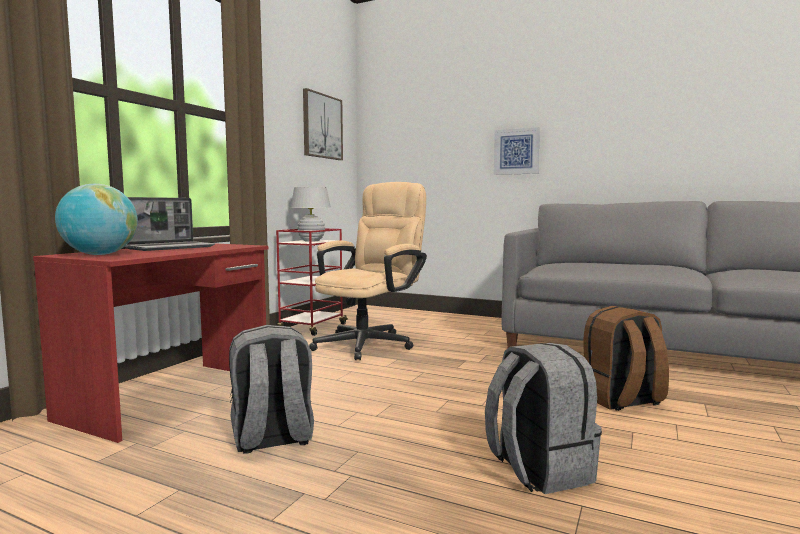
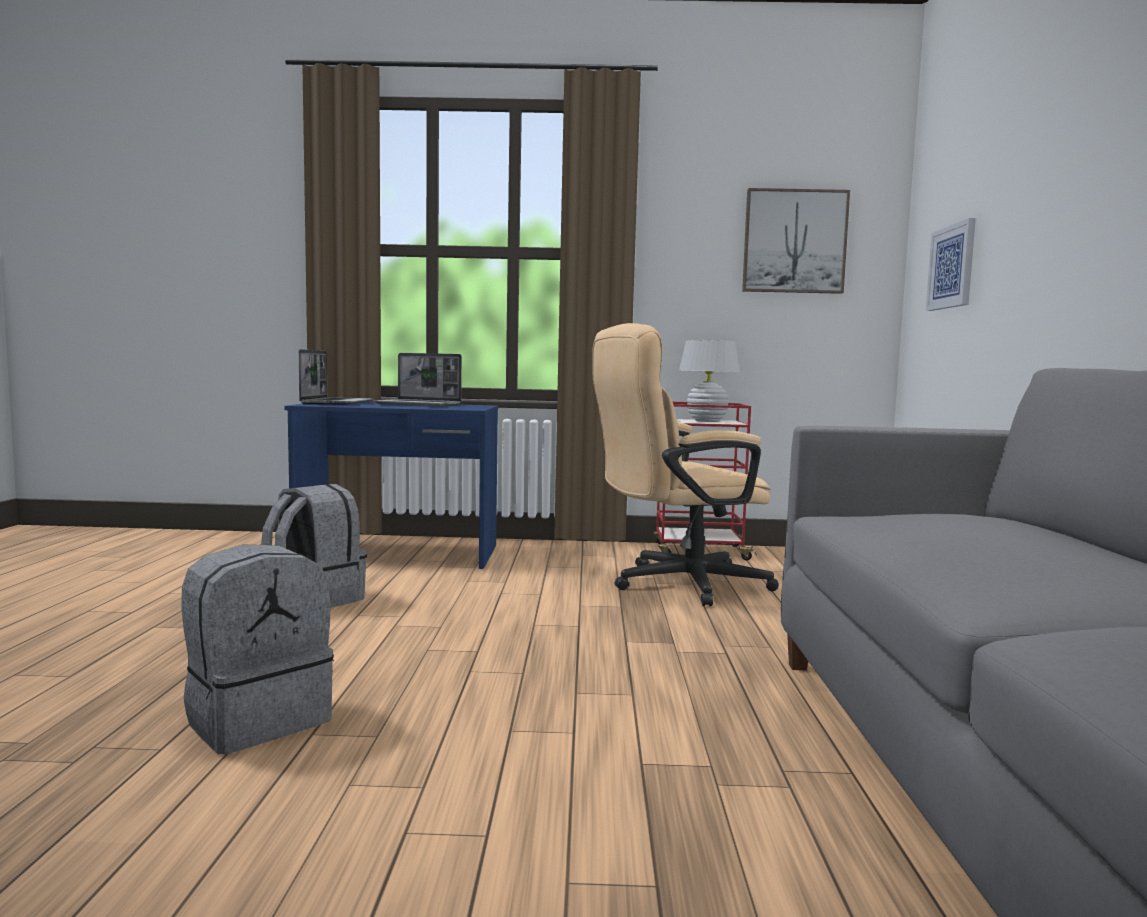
camera: 65 degrees right, 0 degrees up
red desk [33,243,268,443] -> blue desk [285,402,498,569]
globe [55,184,138,255] -> laptop [299,349,374,405]
beige office chair [309,182,427,360] -> beige office chair turned 150 degrees clockwise [593,323,779,606]
picture [494,127,540,175] -> picture moved to [926,218,976,311]
brown backpack [582,306,669,411] -> none

